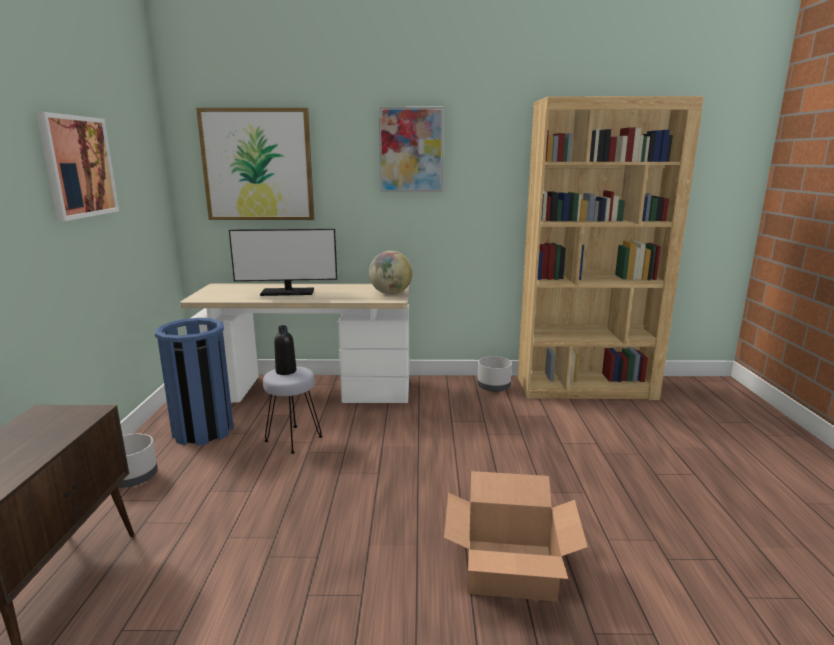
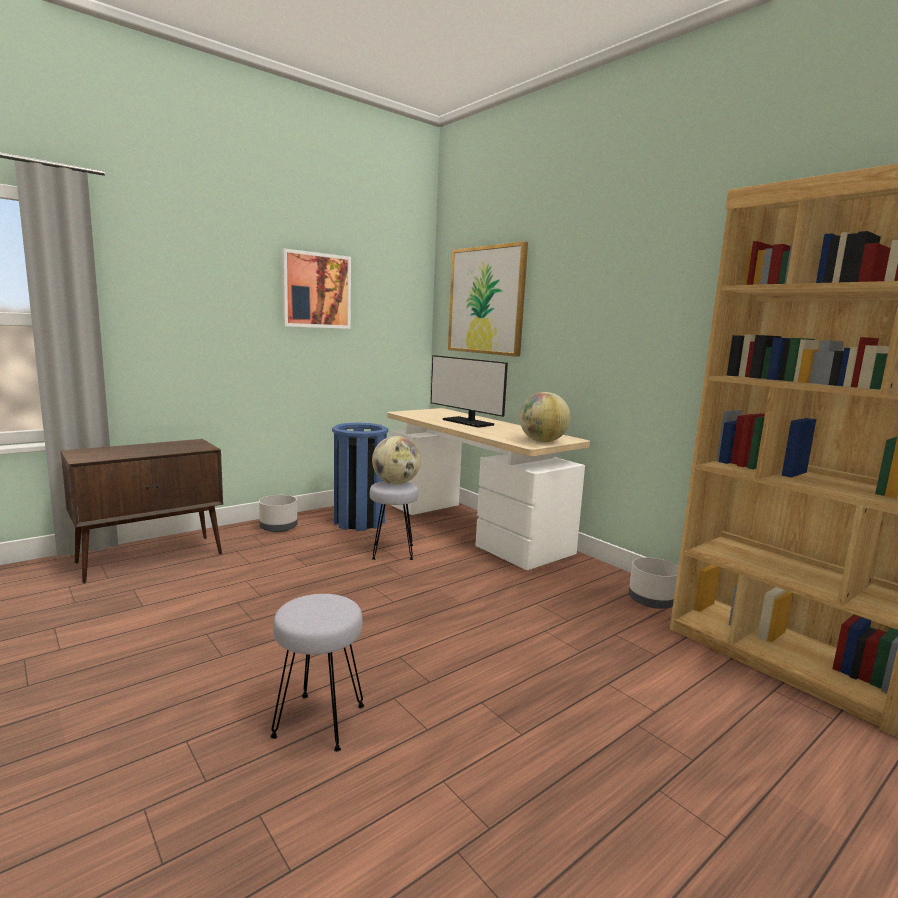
camera: 50 degrees right, 5 degrees down
black bottle [274,325,296,375] -> globe [372,436,421,485]
picture [379,107,444,192] -> none
cardboard box [444,471,588,601] -> grey stool [270,594,364,752]

